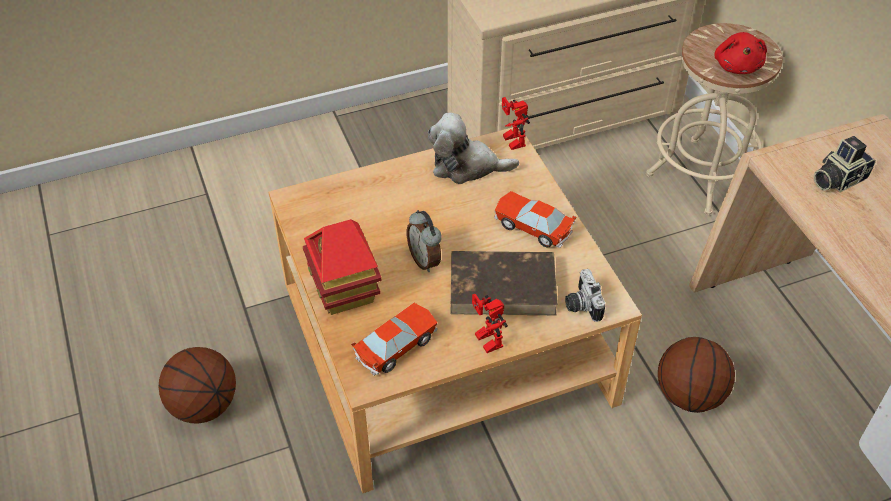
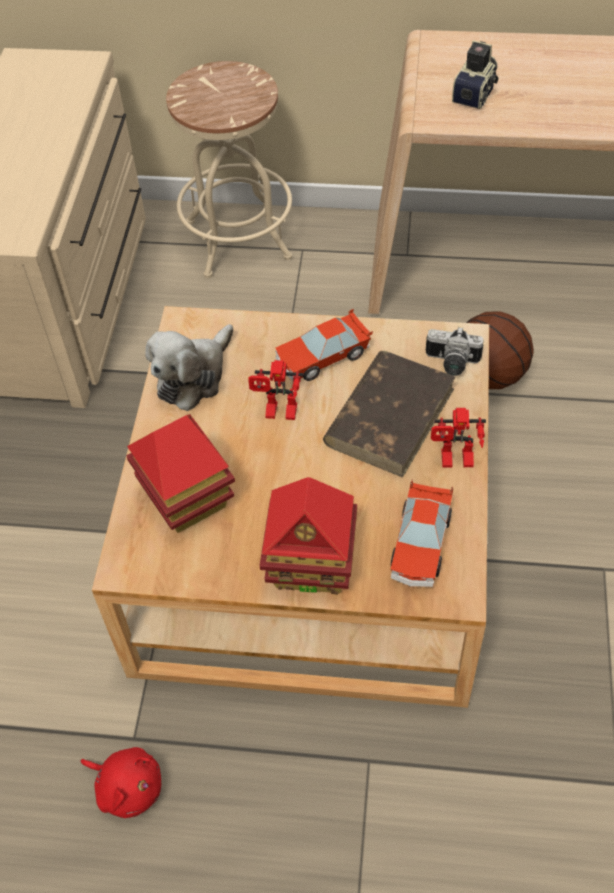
camera: 60 degrees left, 5 degrees up
basketball [159,347,236,424] -> none
toy car [351,303,438,376] -> toy car turned 150 degrees counterclockwise [391,479,453,587]
alarm clock [407,210,442,272] -> none
toy robot [502,97,530,150] -> toy robot moved to [248,360,304,420]
red plush toy [714,32,767,74] -> red plush toy moved to [81,747,161,818]
camera [813,136,876,192] -> camera turned 150 degrees counterclockwise [452,40,499,109]
none -> toy house [126,414,235,533]

